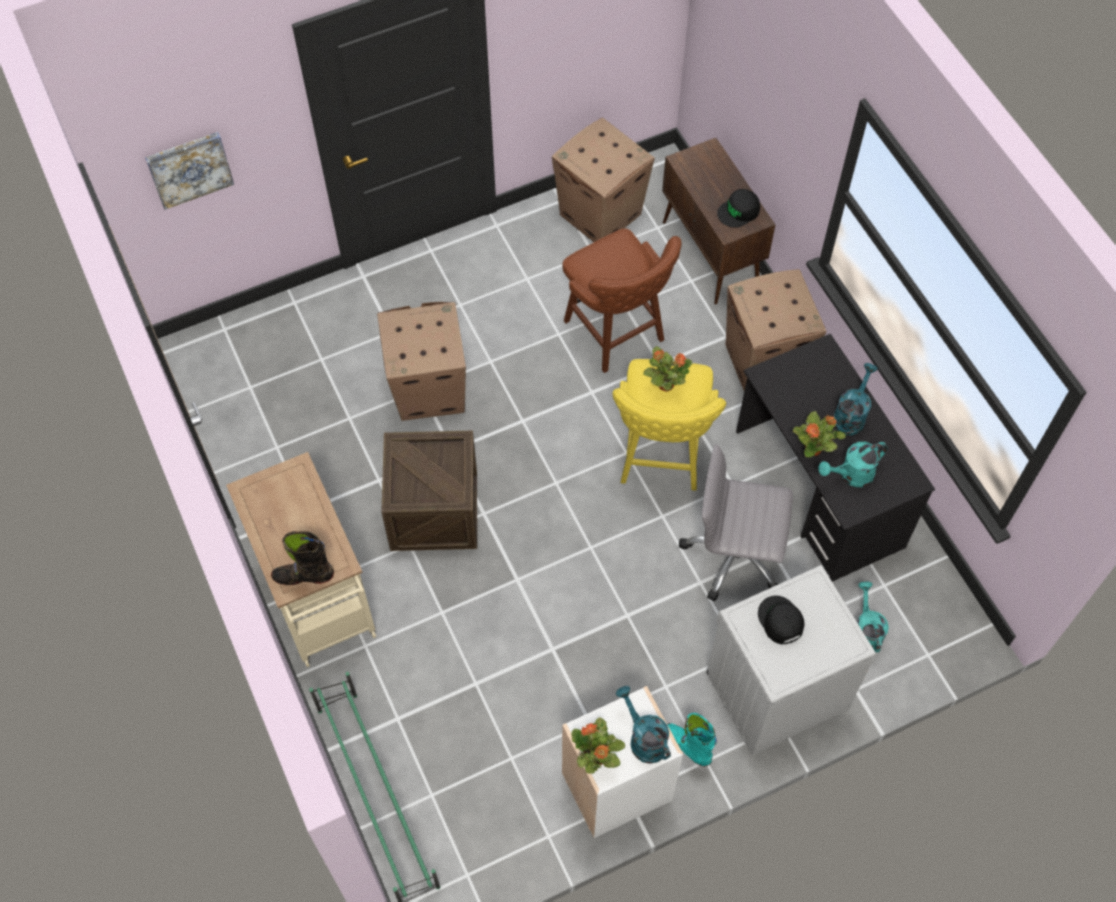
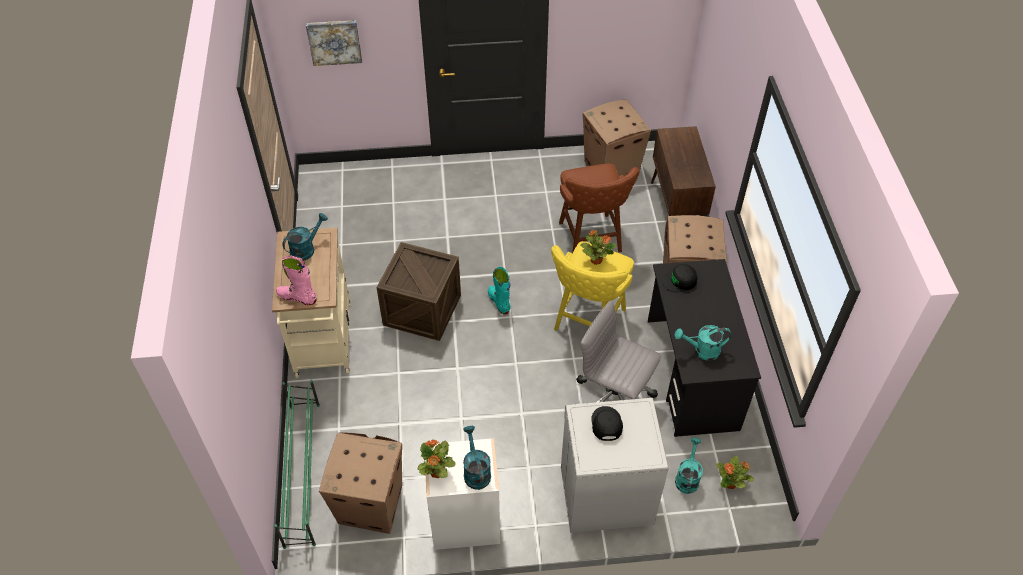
camera: 20 degrees right, 10 degrees down
black boot [271,531,334,585] -> pink boot [276,255,316,305]
cardboard box [377,302,466,421] -> cardboard box moved to [319,432,402,534]
turquoise boot [667,713,717,766] -> turquoise boot moved to [488,267,511,314]
black cap [717,189,760,228] -> black cap moved to [662,264,698,292]
potted plant [793,411,846,457] -> potted plant moved to [716,456,754,489]
turquoise watering can [833,363,878,435] -> turquoise watering can moved to [282,213,328,260]

